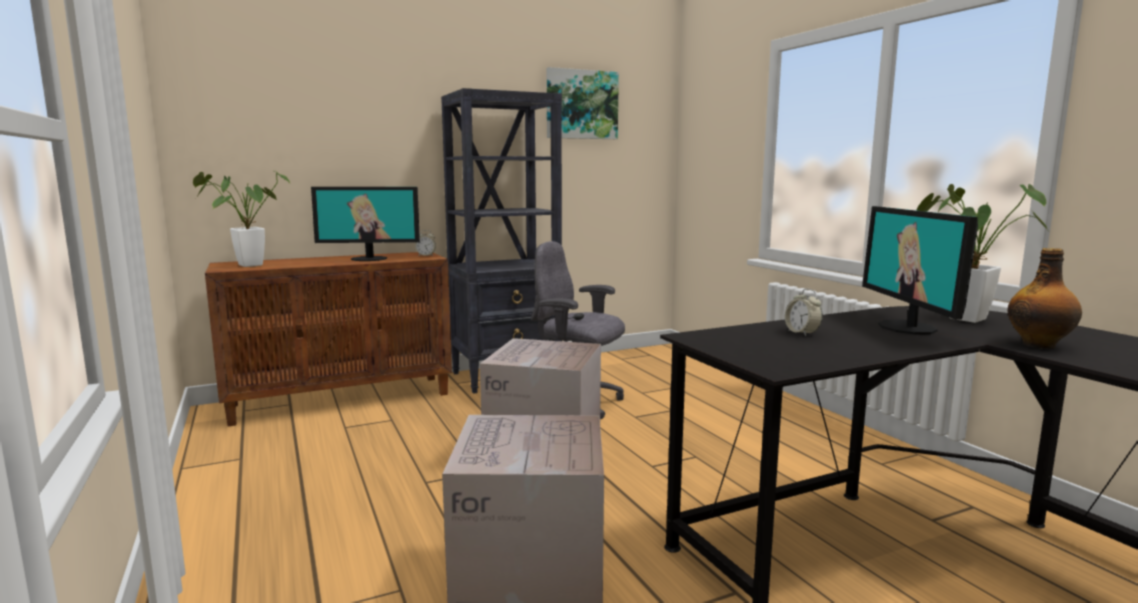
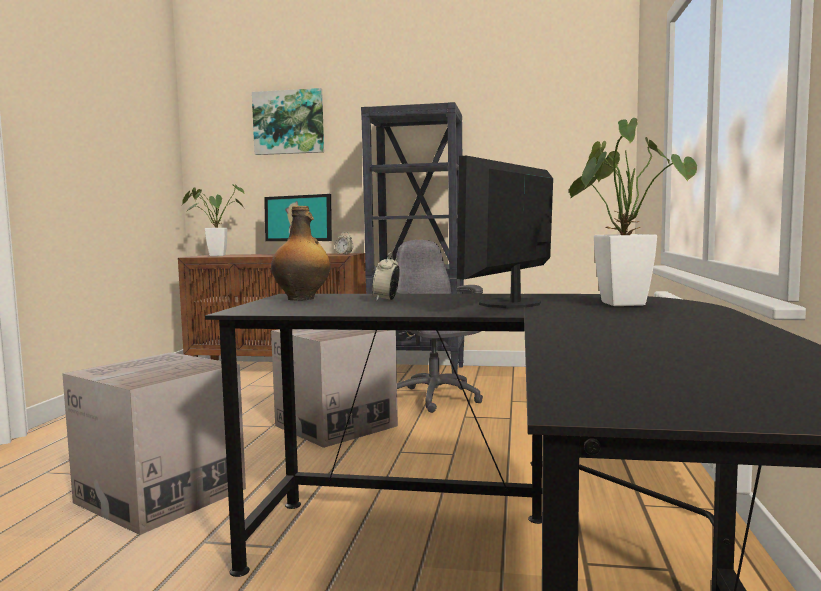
camera: 35 degrees right, 5 degrees down
picture [547,67,619,139] -> picture moved to [252,88,324,155]
bottle [1007,248,1082,349] -> bottle moved to [271,206,331,301]

